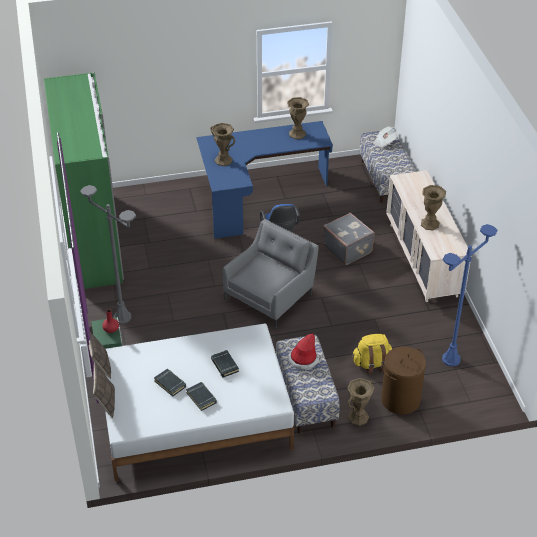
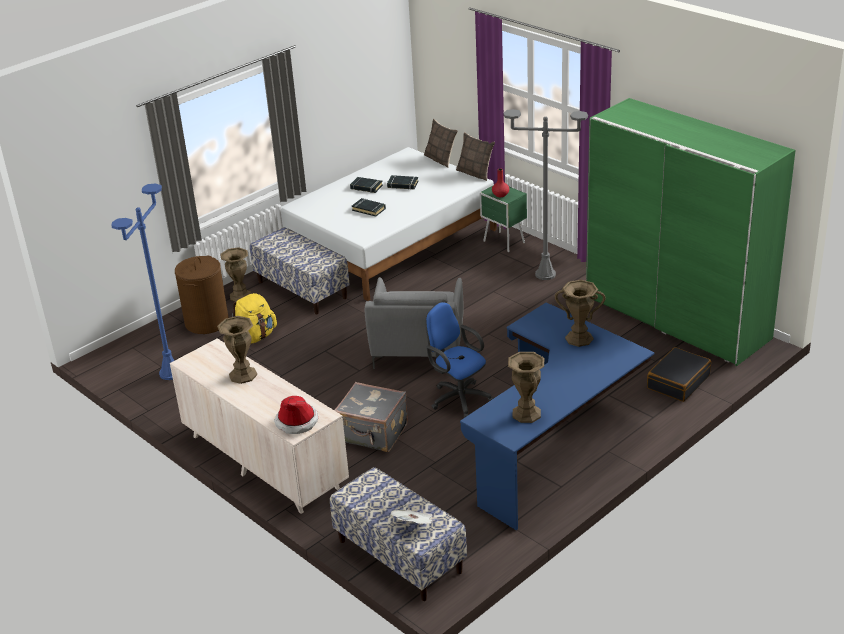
camera: 150 degrees right, 10 degrees down
hat [288,333,319,370] -> hat moved to [274,396,318,434]
none -> black suitcase [647,347,711,402]

